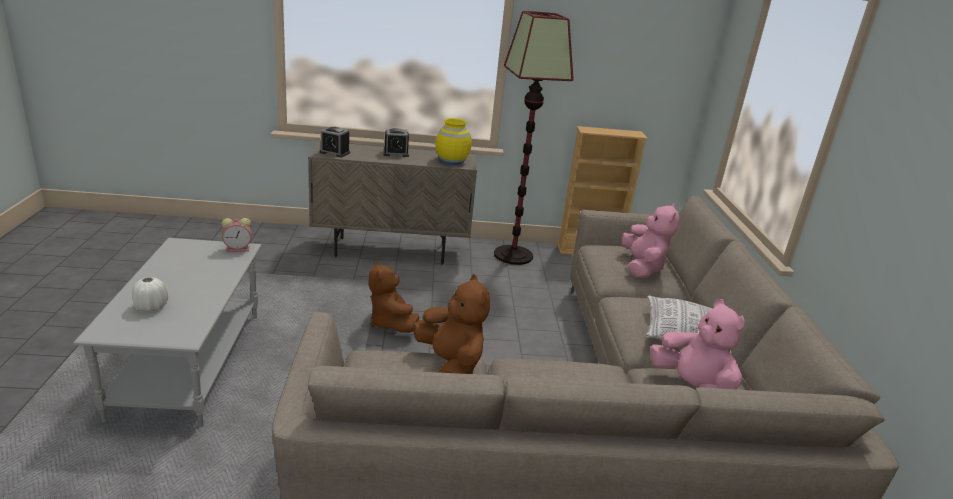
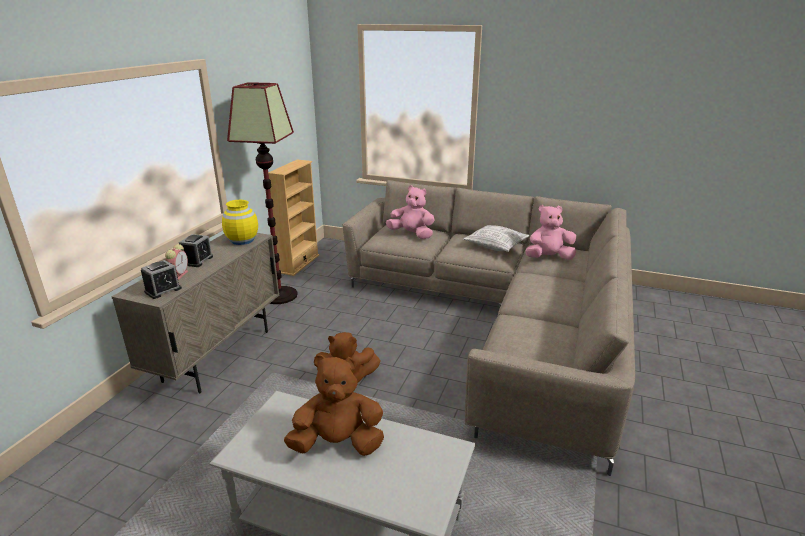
camera: 65 degrees left, 0 degrees up
white vase [132,277,168,312] -> none
alarm clock [222,218,252,252] -> alarm clock moved to [165,244,188,280]
brown plush toy [413,274,490,374] -> brown plush toy moved to [284,355,384,456]

